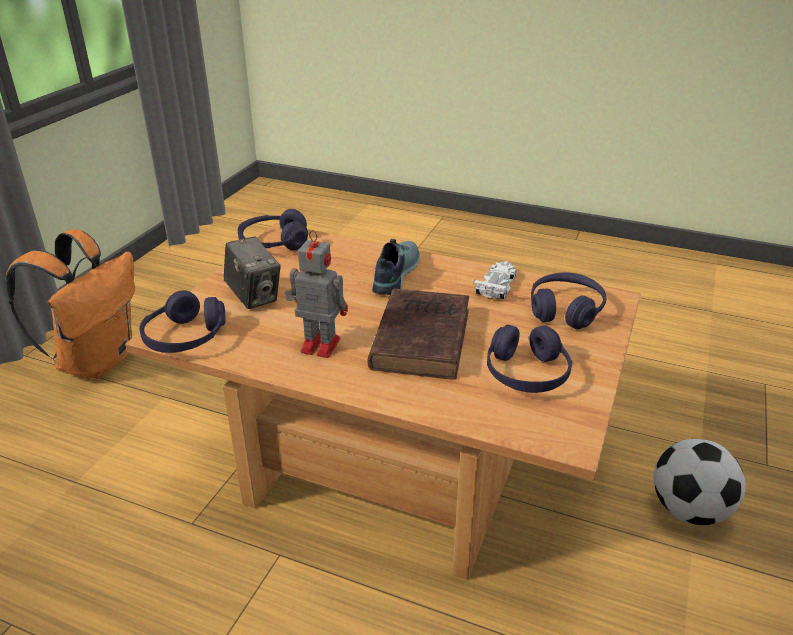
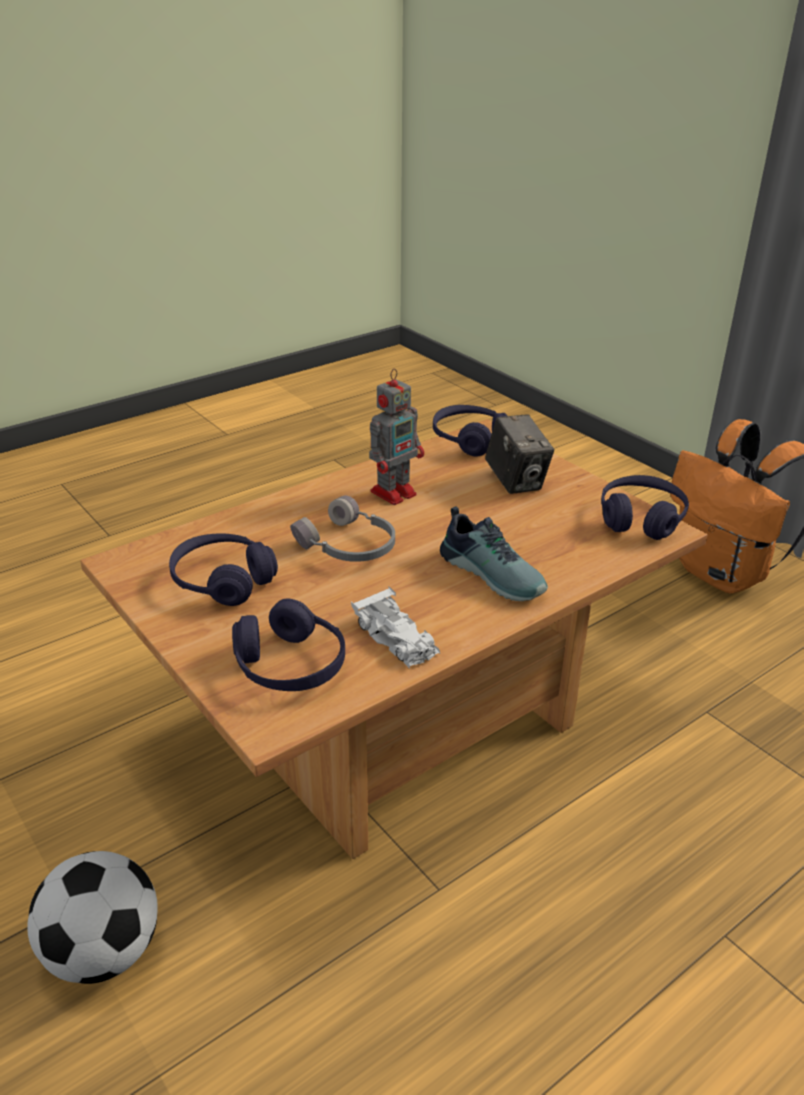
camera: 120 degrees right, 0 degrees up
camera [224,236,281,309] -> camera turned 105 degrees counterclockwise [485,414,554,494]
brown book [368,288,469,380] -> grey headphones [290,496,395,562]

